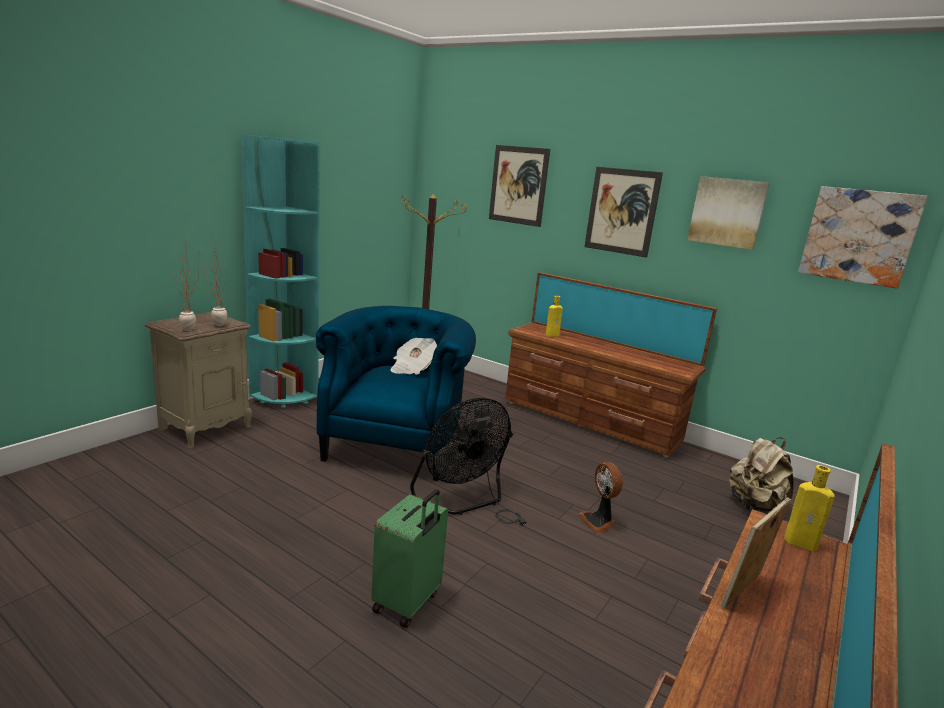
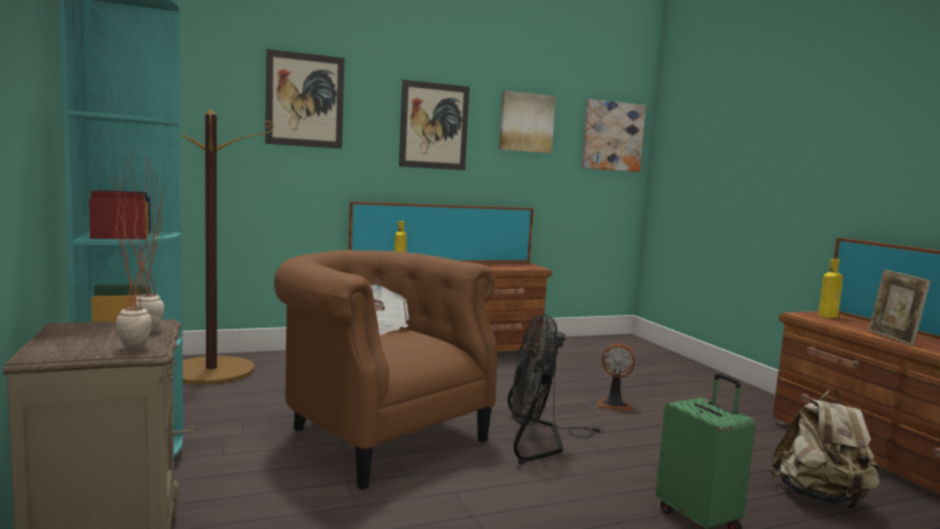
camera: 55 degrees left, 10 degrees down
blue armchair [316,306,476,481] -> brown armchair [274,250,497,490]
beige backpack [729,437,794,513] -> beige backpack moved to [770,389,880,508]

